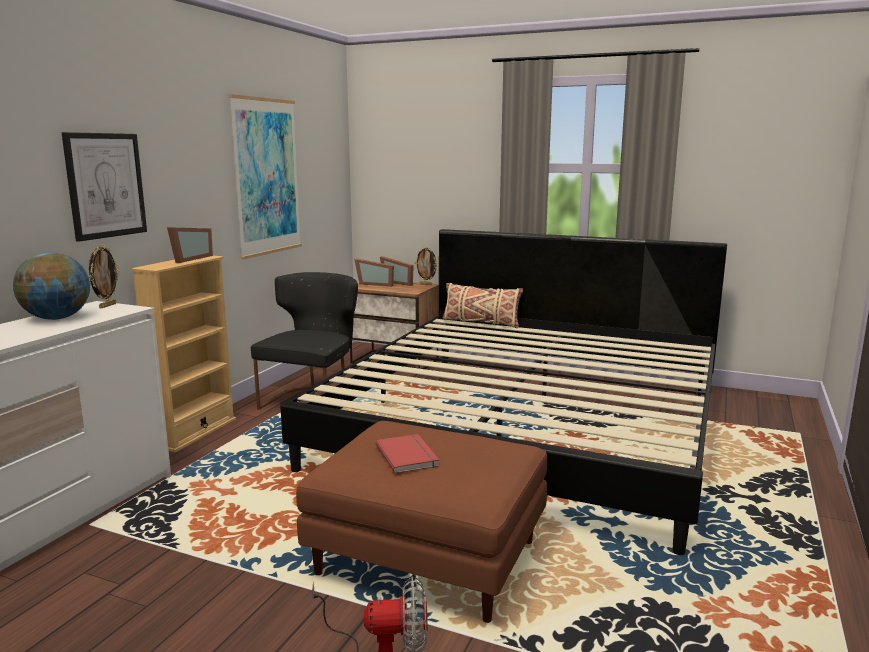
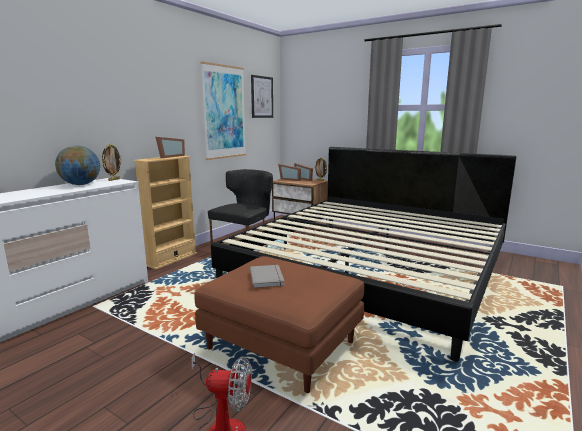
camera: 10 degrees right, 0 degrees up
picture [62,132,147,242] -> picture moved to [251,75,273,118]
red book [376,434,439,474] -> grey book [250,265,285,288]
beige pillow [443,283,523,328] -> none

